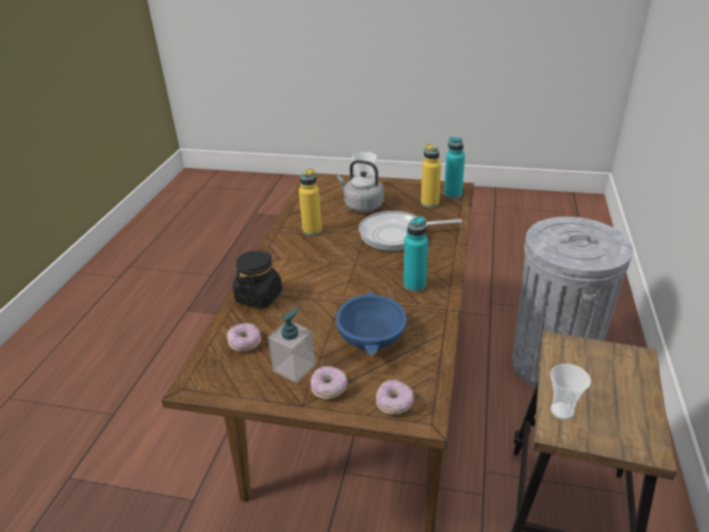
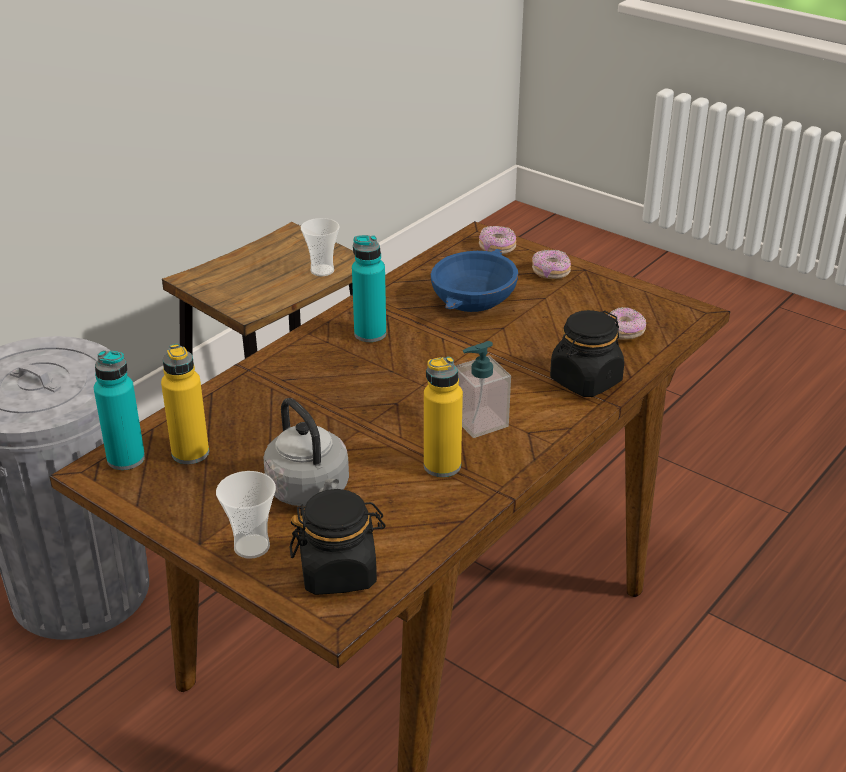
camera: 155 degrees left, 0 degrees up
soap dispenser [268,307,316,383] -> soap dispenser moved to [456,341,511,438]
frying pan [359,211,462,251] -> none
none -> black jar [290,489,386,595]

